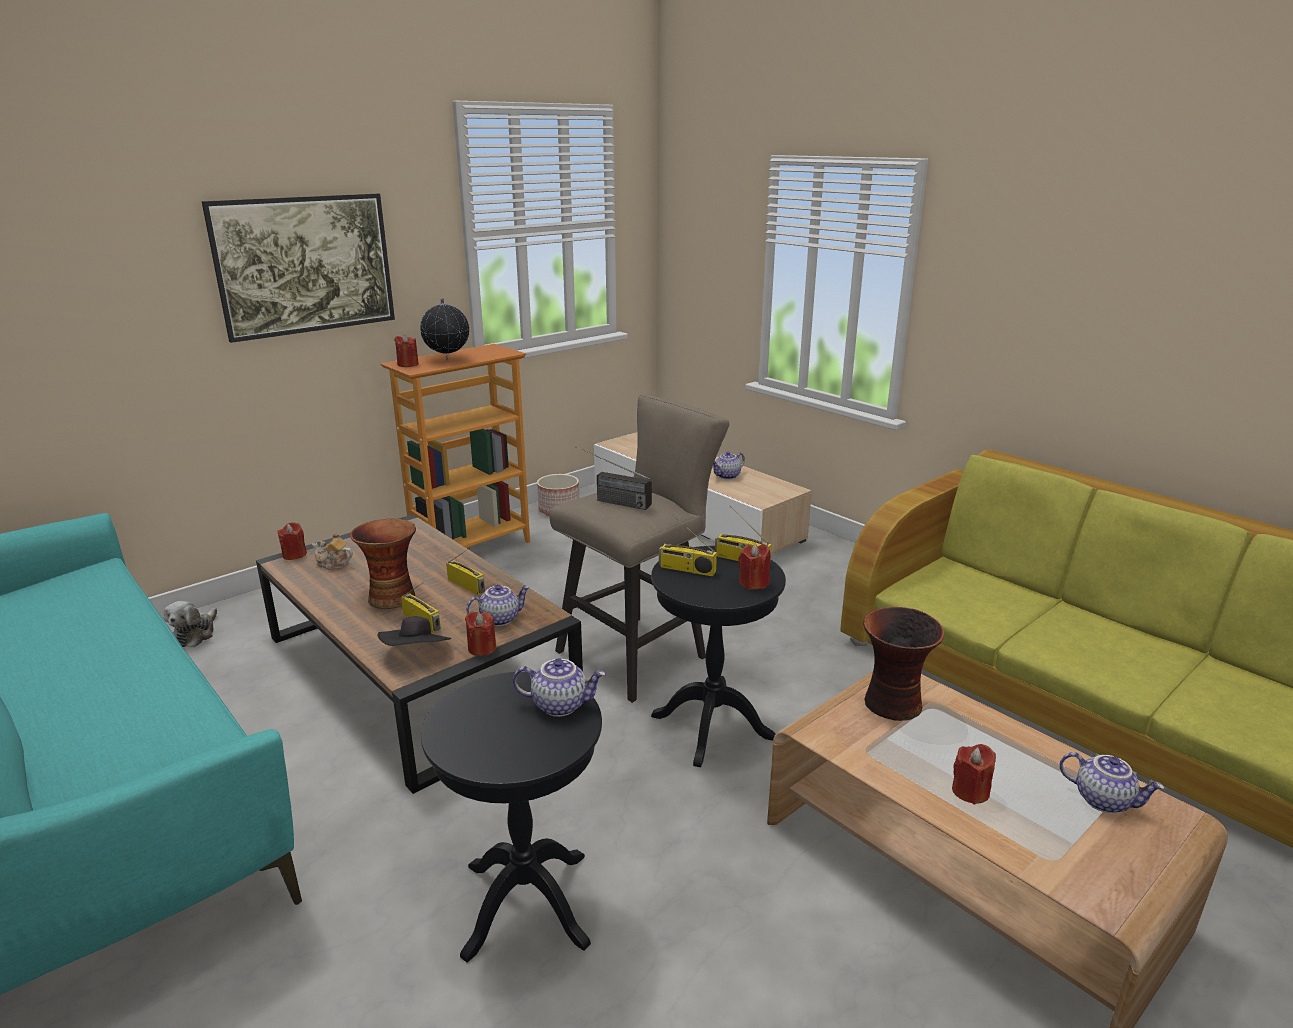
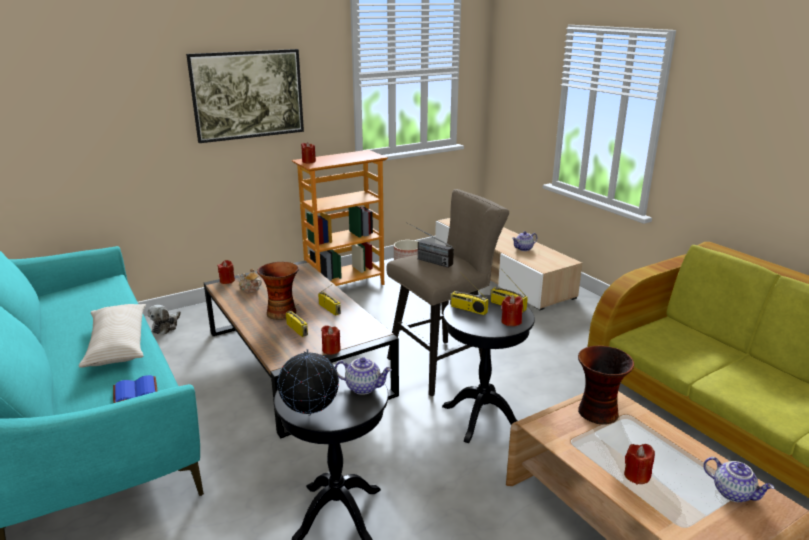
camera: 10 degrees right, 0 degrees up
black hat [378,616,451,646] -> none
globe [420,299,469,360] -> globe moved to [277,349,339,416]
teapot [466,584,530,626] -> none
none -> beige pillow [79,304,146,368]
none -> blue book [113,375,157,403]

